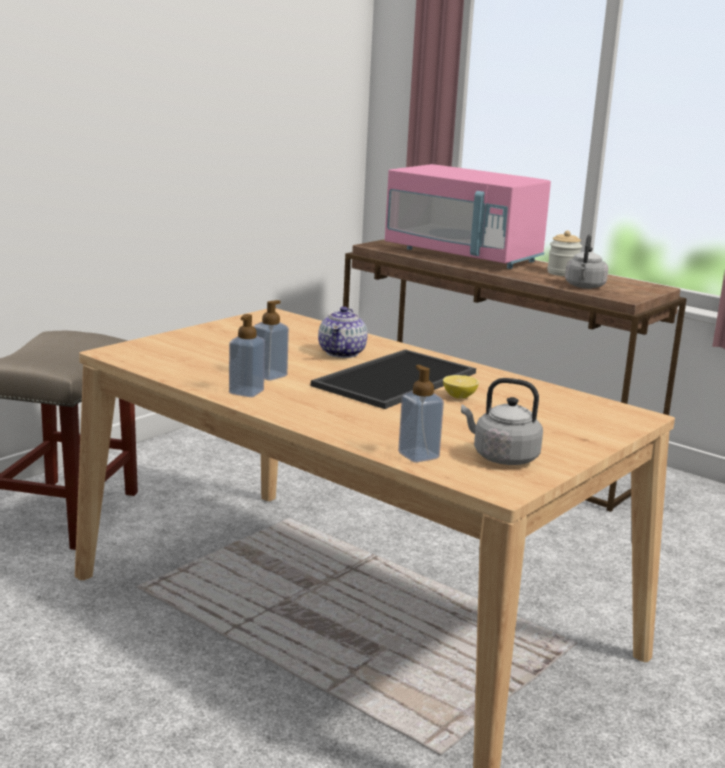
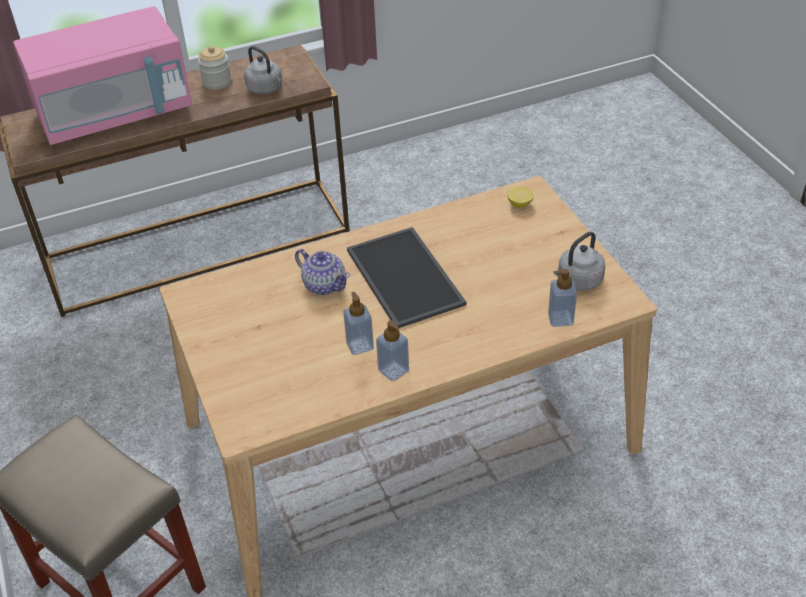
camera: 60 degrees left, 25 degrees up
lemon [443,375,479,398] -> lemon moved to [507,186,534,207]

